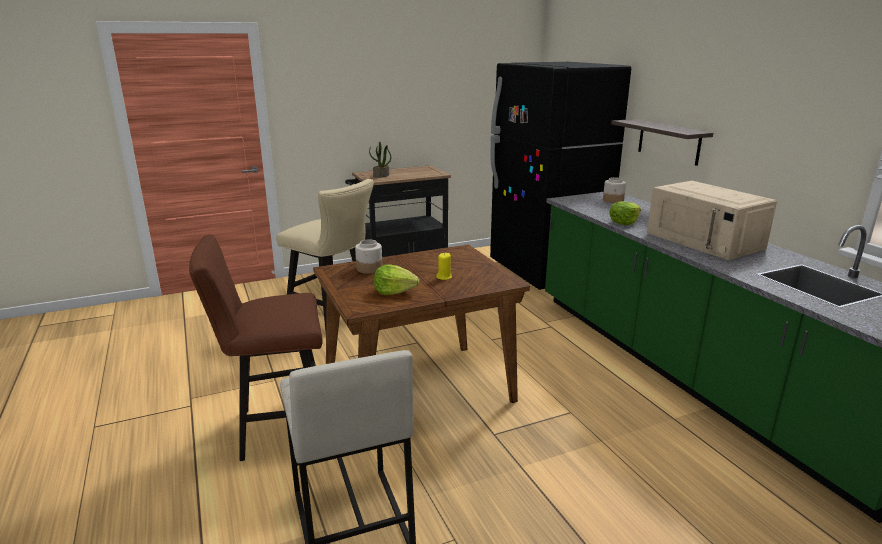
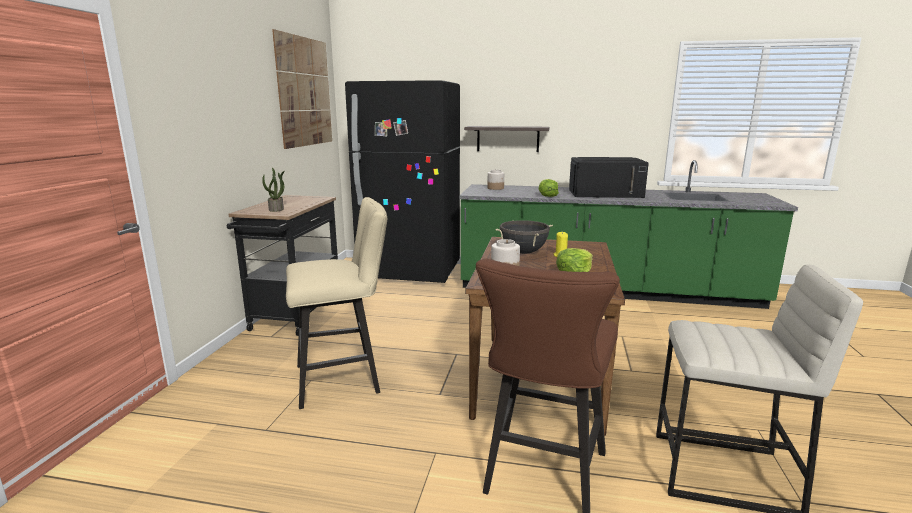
camera: 55 degrees left, 5 degrees down
beige microwave [647,181,777,260] -> black microwave [569,157,649,198]
none -> picture [272,29,332,149]
none -> black cooking pot [495,220,553,254]

